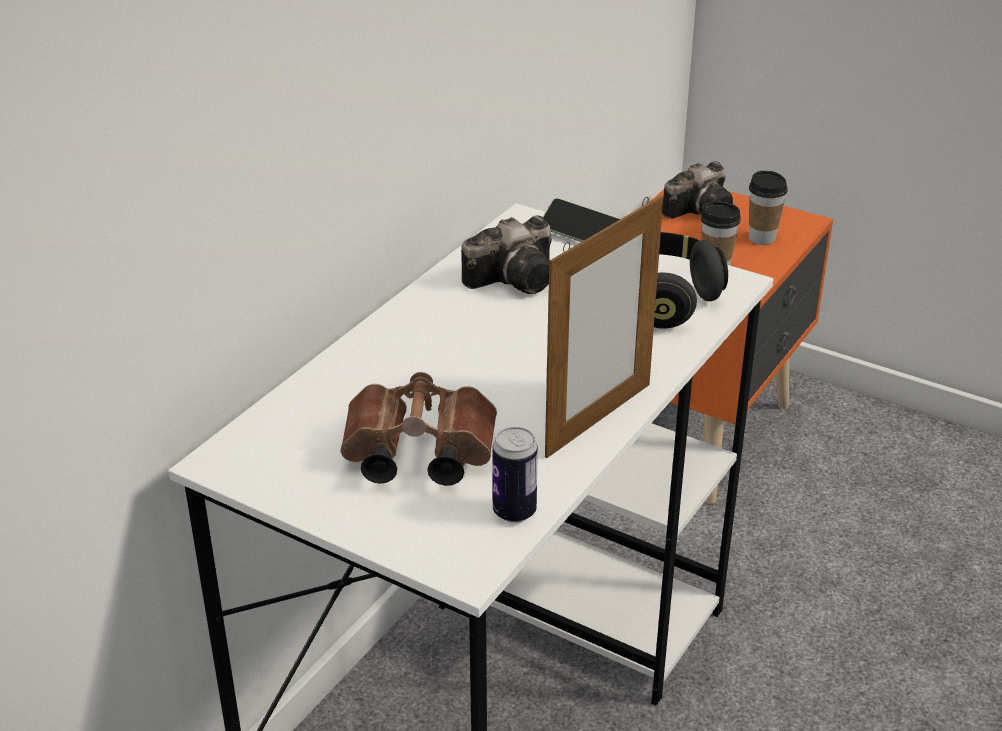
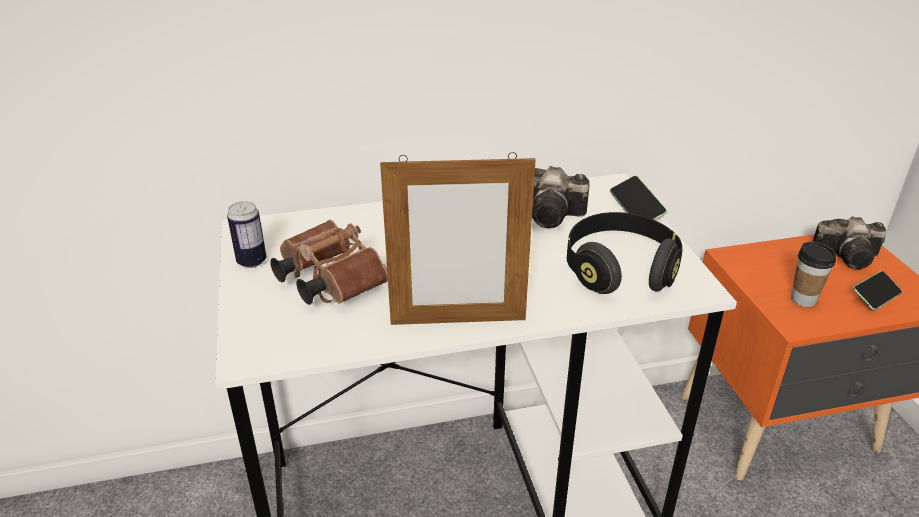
camera: 45 degrees right, 0 degrees up
can [492,427,538,523] -> can moved to [227,201,266,268]
cup [749,171,788,245] -> phone [853,271,902,310]

